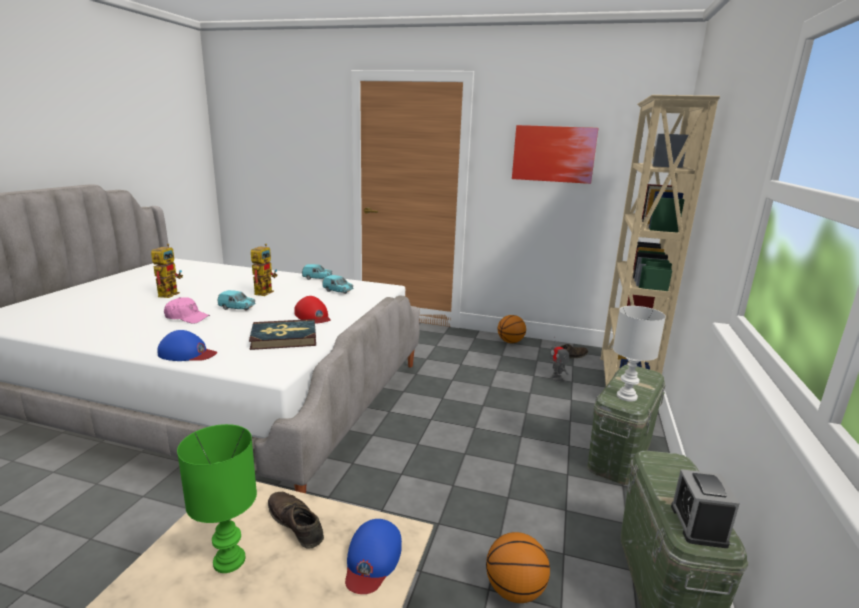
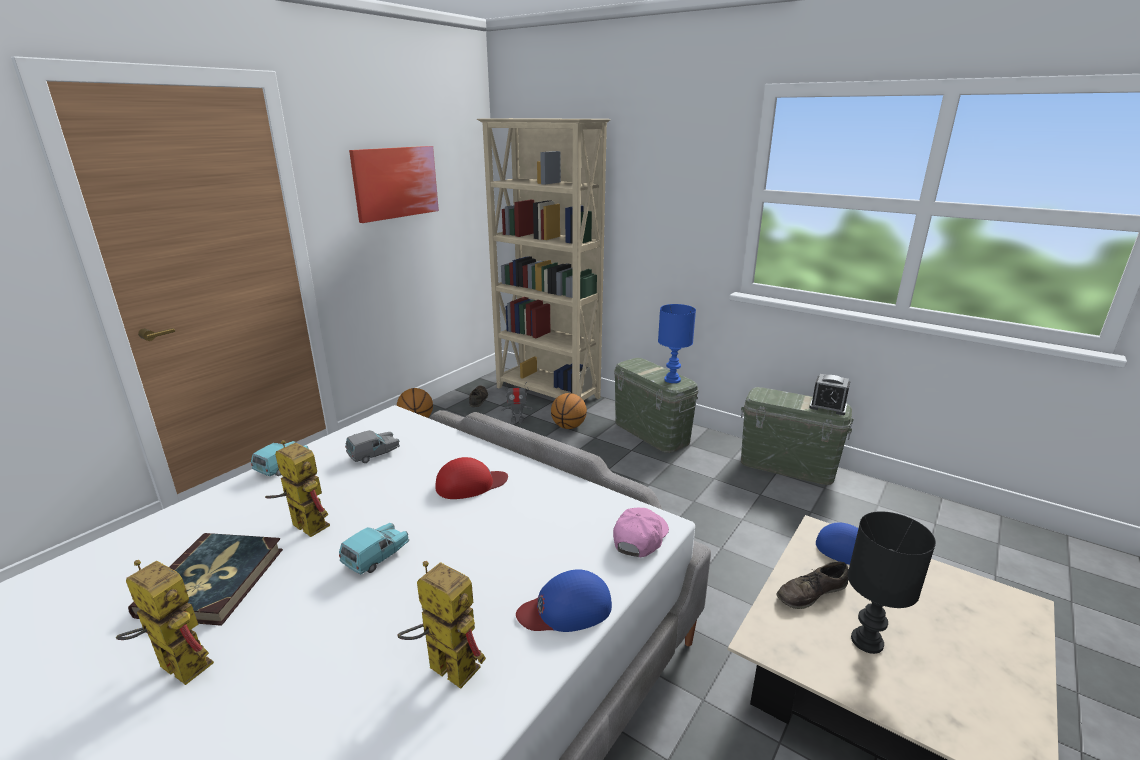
camera: 70 degrees left, 5 degrees up
blue cap [157,330,217,361] -> blue cap turned 135 degrees counterclockwise [516,569,612,632]
pink cap [164,297,210,324] -> pink cap moved to [613,508,669,557]
green table lamp [177,424,257,573] -> black table lamp [848,511,936,654]
book [249,319,316,350] -> book moved to [128,533,283,626]
turquoise toy car [323,275,354,294] -> grey toy car [345,430,400,463]
basketball [486,532,550,603] -> basketball moved to [551,393,587,429]
white table lamp [613,306,666,402] -> blue table lamp [658,304,696,383]
none -> toy robot [397,561,486,689]

